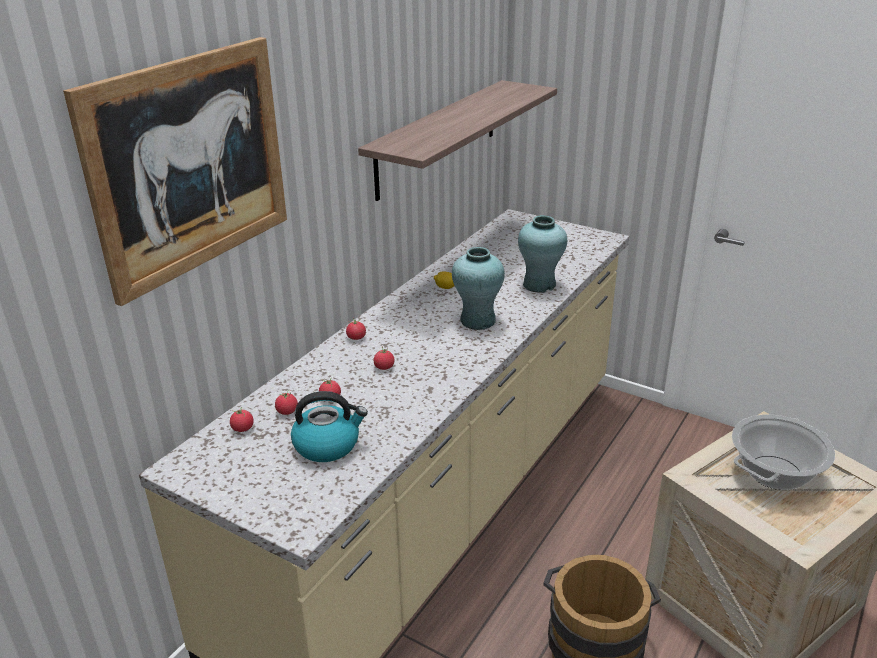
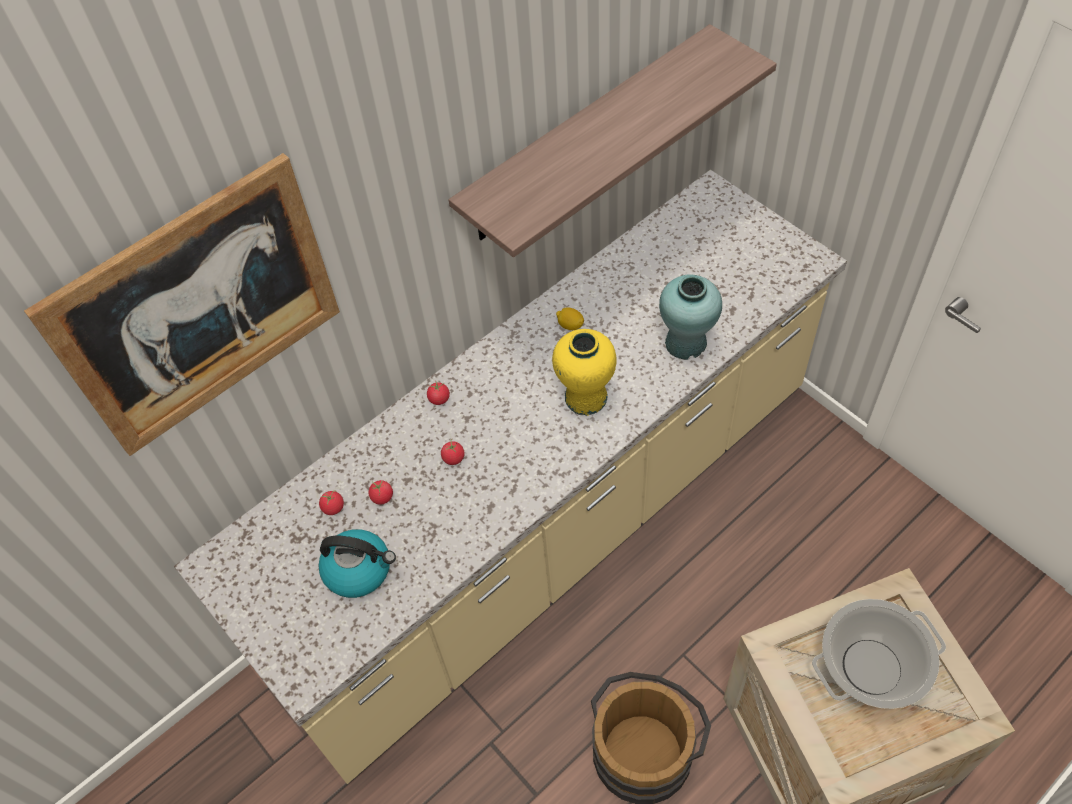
camera: 20 degrees right, 25 degrees up
tomato [230,407,254,432] -> none
turquoise vase [452,247,505,330] -> yellow vase [552,329,616,416]

